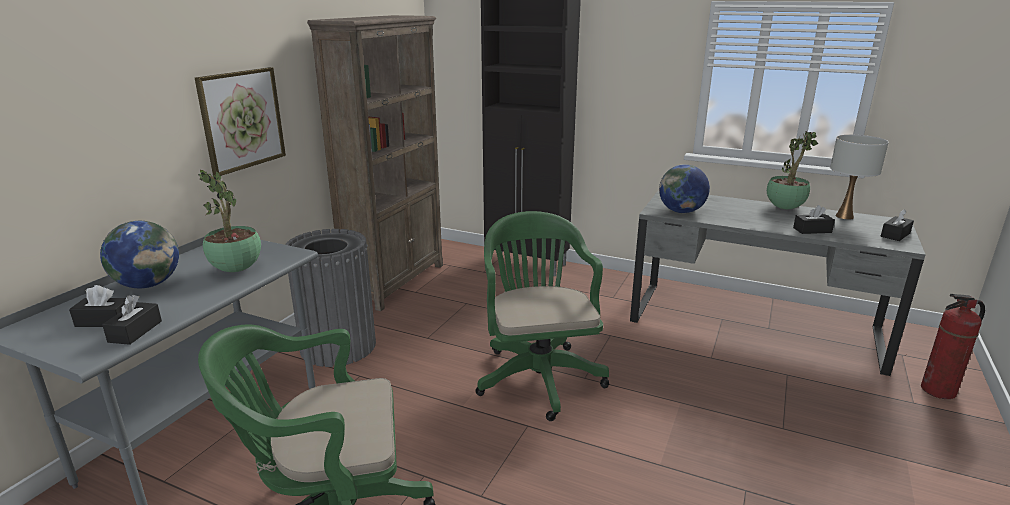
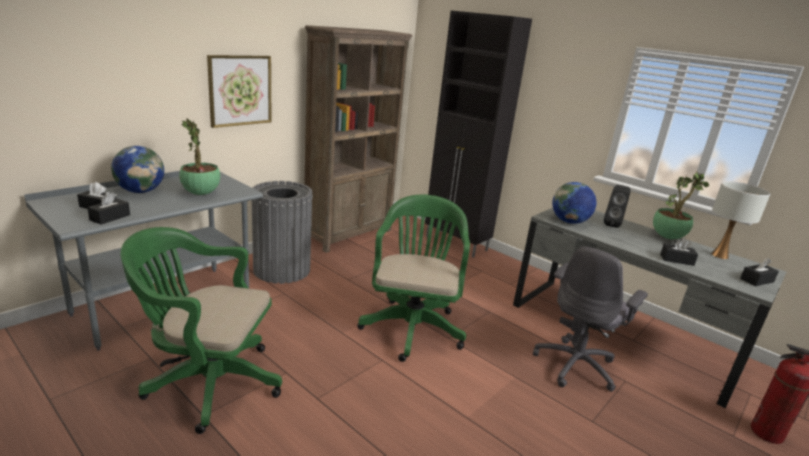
camera: 15 degrees right, 0 degrees up
none -> grey office chair [533,247,648,392]
none -> black speaker [604,185,631,228]

